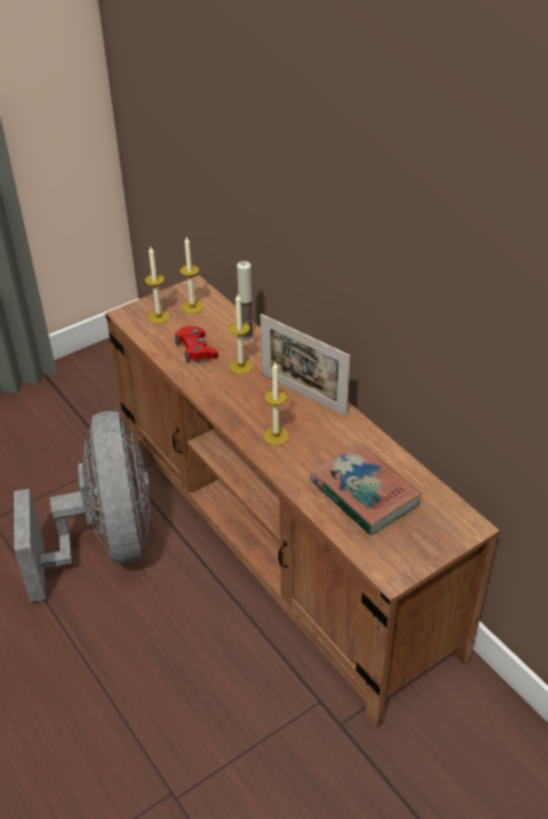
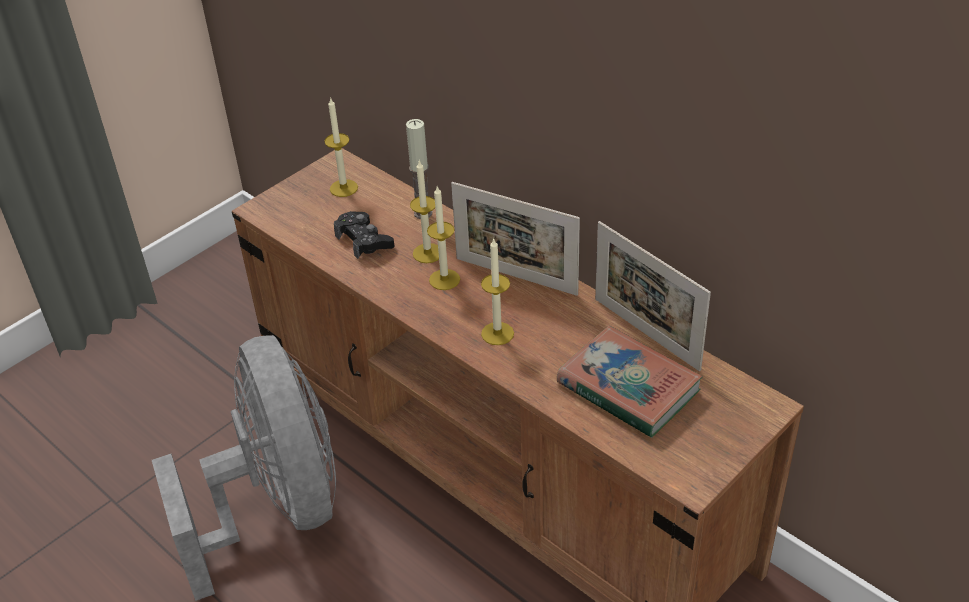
camera: 10 degrees left, 0 degrees up
candle [145,247,170,324] -> candle moved to [427,186,460,290]
red game controller [175,326,218,363] -> black game controller [334,211,394,259]
none -> picture frame [595,221,711,371]

